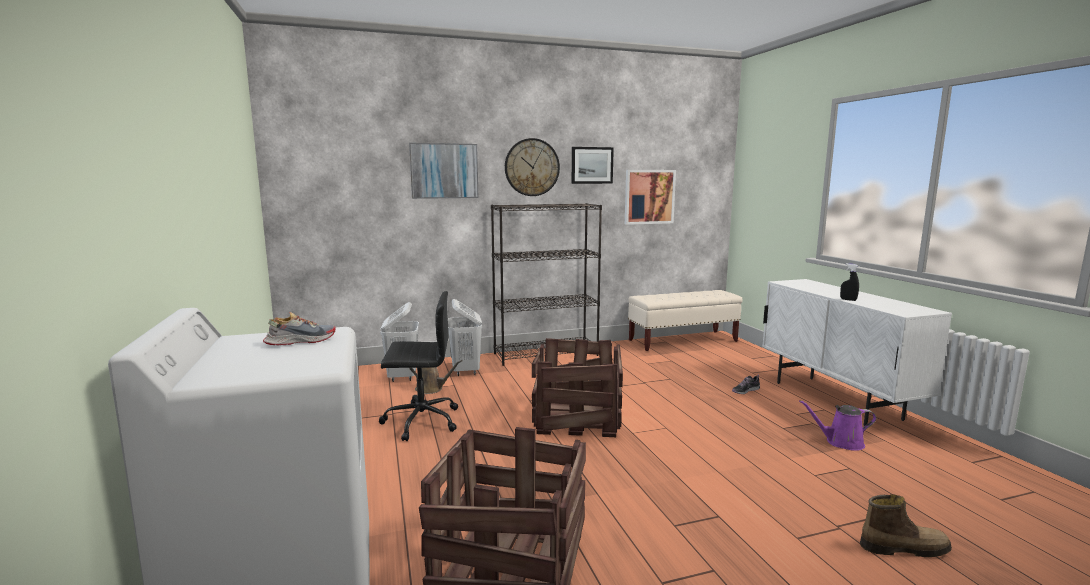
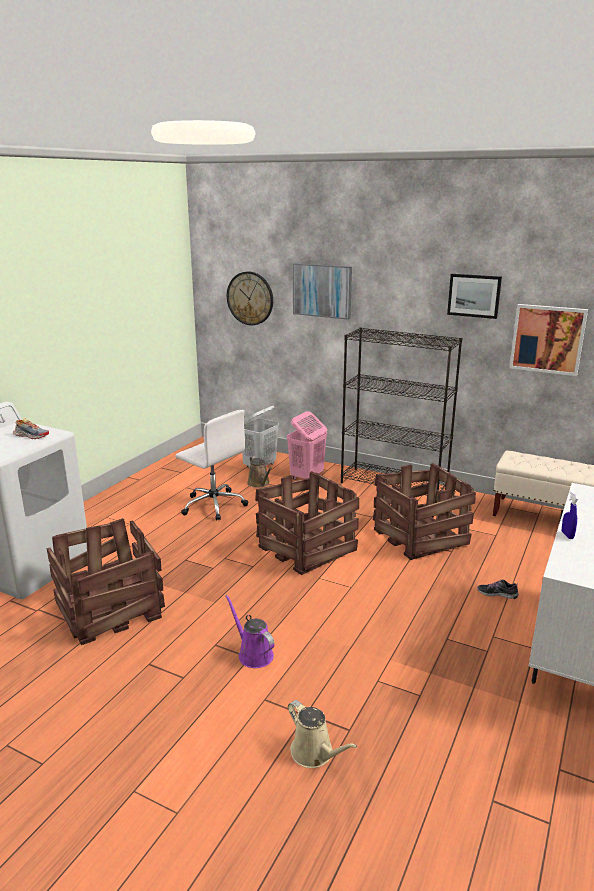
camera: 45 degrees right, 10 degrees up
black office chair [379,291,458,441] -> white office chair [175,410,248,521]
white laundry basket [448,299,482,376] -> pink laundry basket [286,411,327,480]
wall clock [505,138,560,196] -> wall clock moved to [227,272,273,325]
purple watering can [799,400,876,451] -> purple watering can moved to [226,595,275,668]
black spray bottle [840,263,859,301] -> blue spray bottle [562,491,579,539]
boot [860,494,952,557] -> beige watering can [288,700,357,768]
none -> crate [373,463,476,560]

